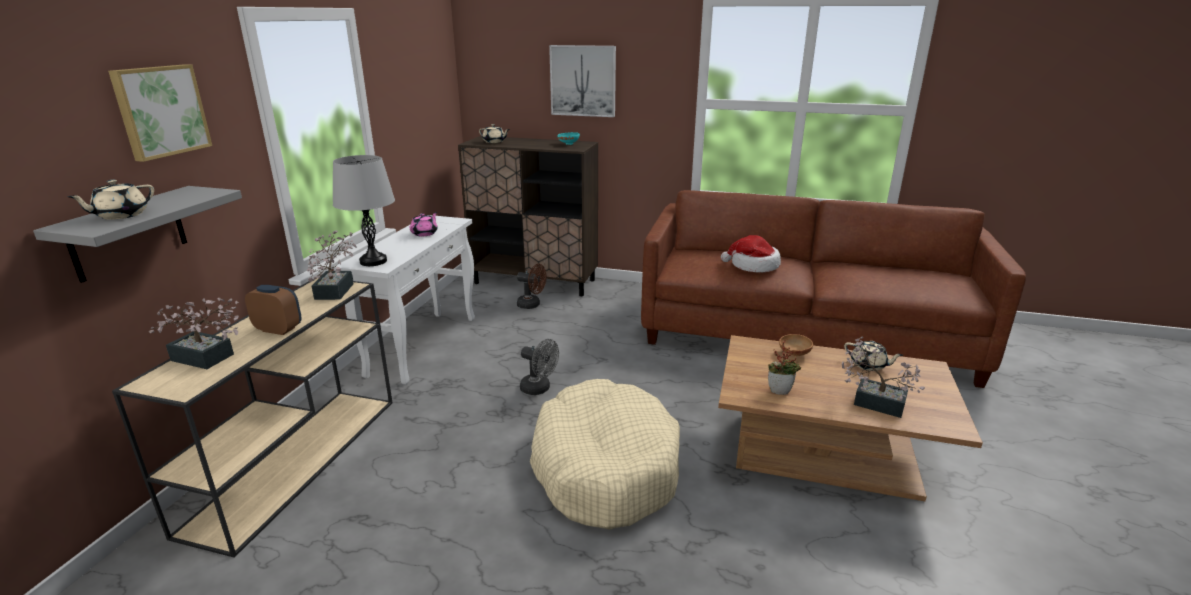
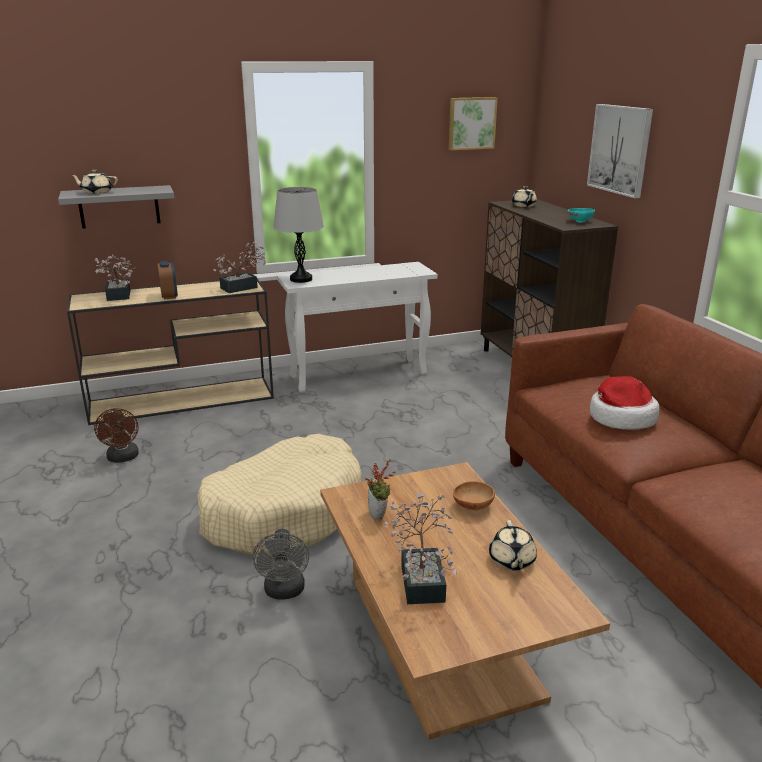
camera: 55 degrees right, 0 degrees up
picture [108,64,212,162] -> picture moved to [449,97,498,150]
pink teapot [409,212,438,236] -> none
brown fan [517,264,547,309] -> brown fan moved to [94,408,139,463]
grey fan [520,339,559,395] -> grey fan moved to [253,529,309,600]

